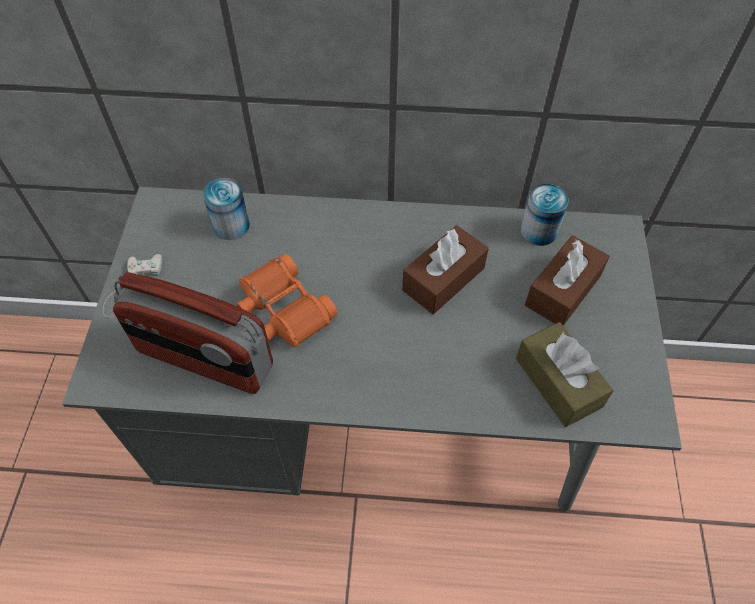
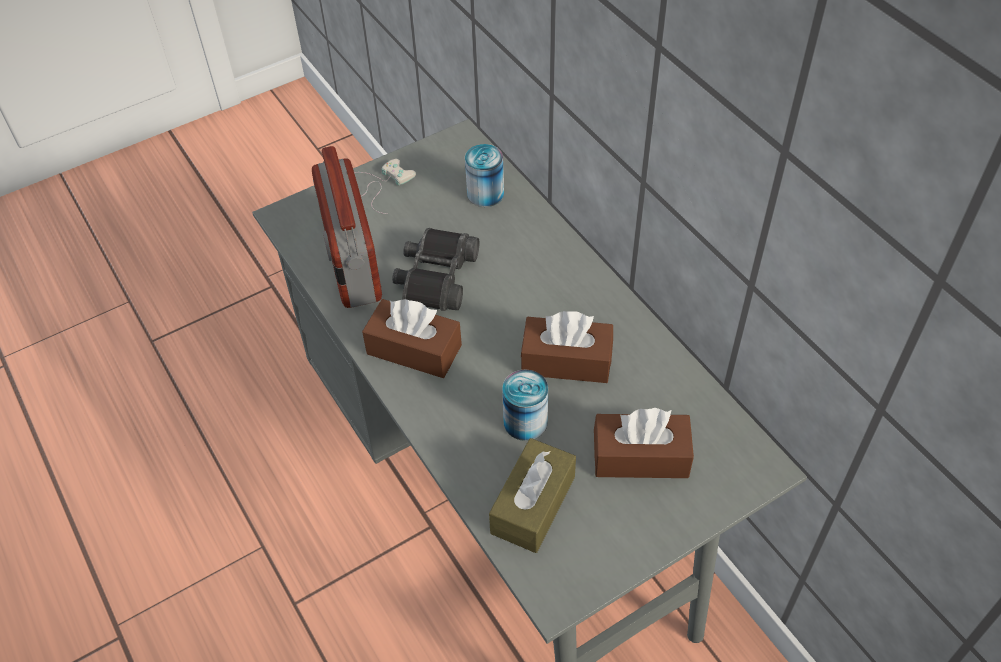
camera: 55 degrees right, 5 degrees down
orange binoculars [237,254,337,347] -> black binoculars [392,228,480,311]
can [520,184,569,246] -> can moved to [502,369,548,441]
none -> brown tissue box [362,299,462,378]

